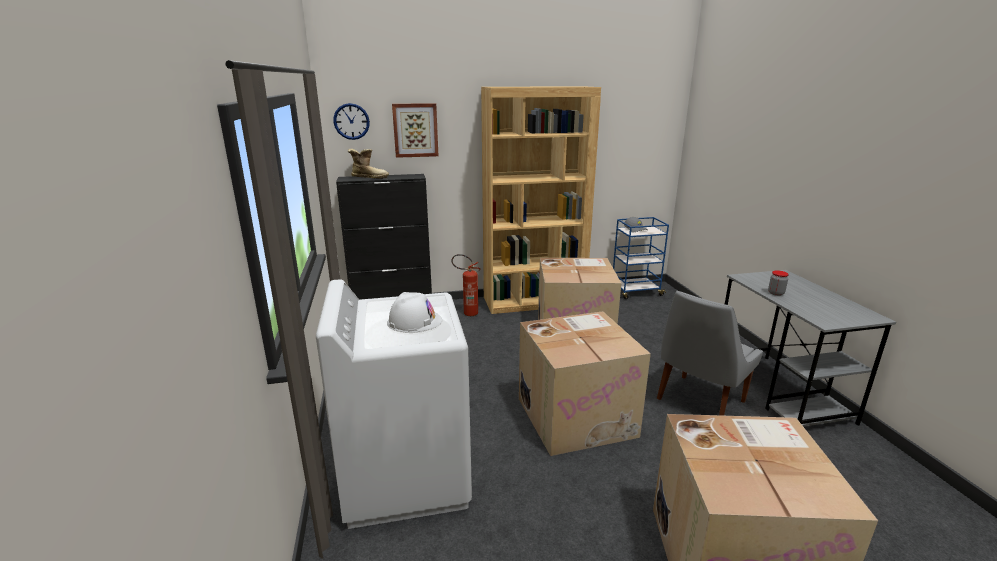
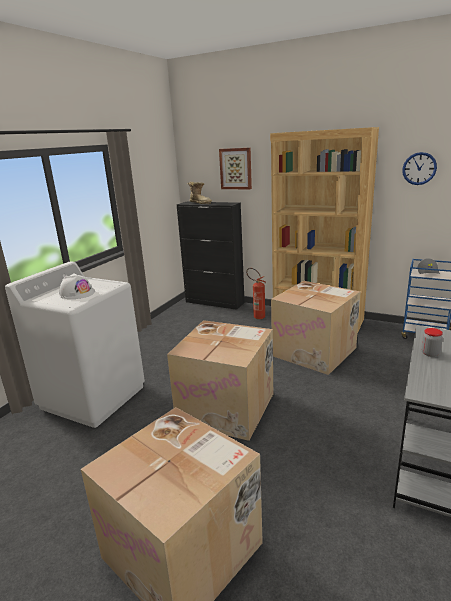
camera: 40 degrees right, 0 degrees up
wall clock [333,103,370,140] -> wall clock moved to [402,152,437,185]
grey chair [657,291,763,416] -> none

